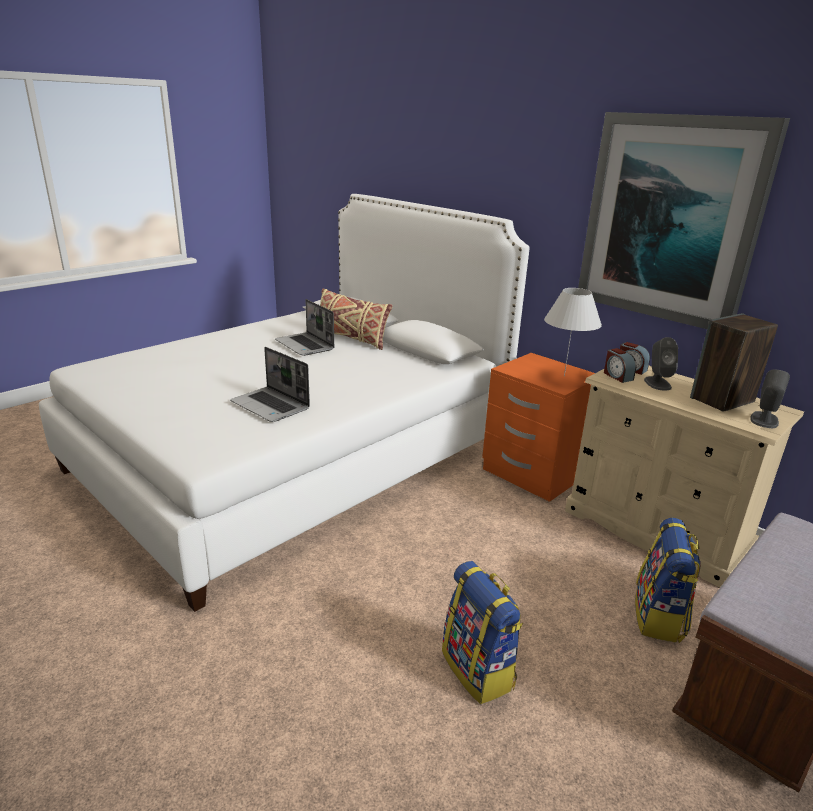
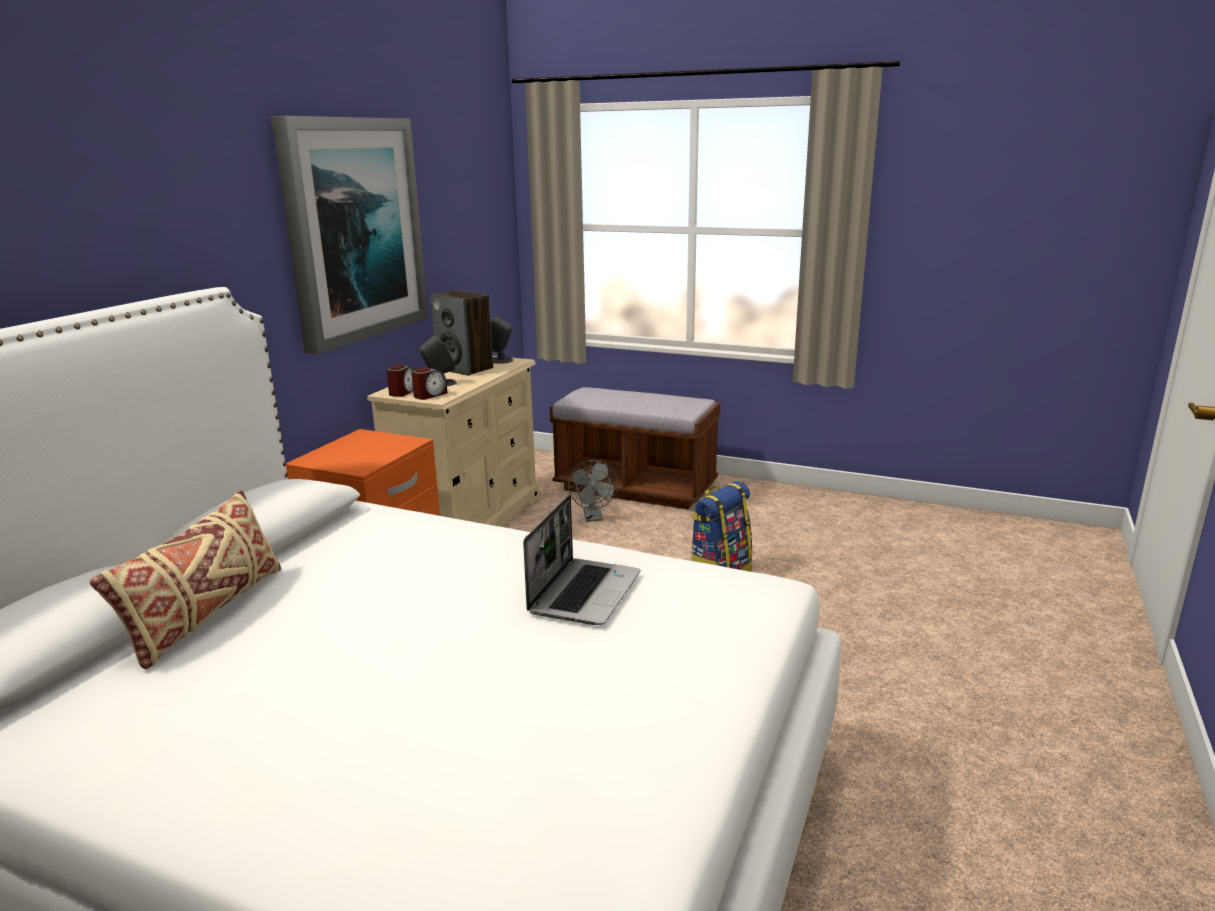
camera: 110 degrees left, 5 degrees down
laptop [275,299,334,356] -> none
white table lamp [544,288,602,376] -> none
backpack [635,518,701,643] -> grey fan [568,460,618,522]

